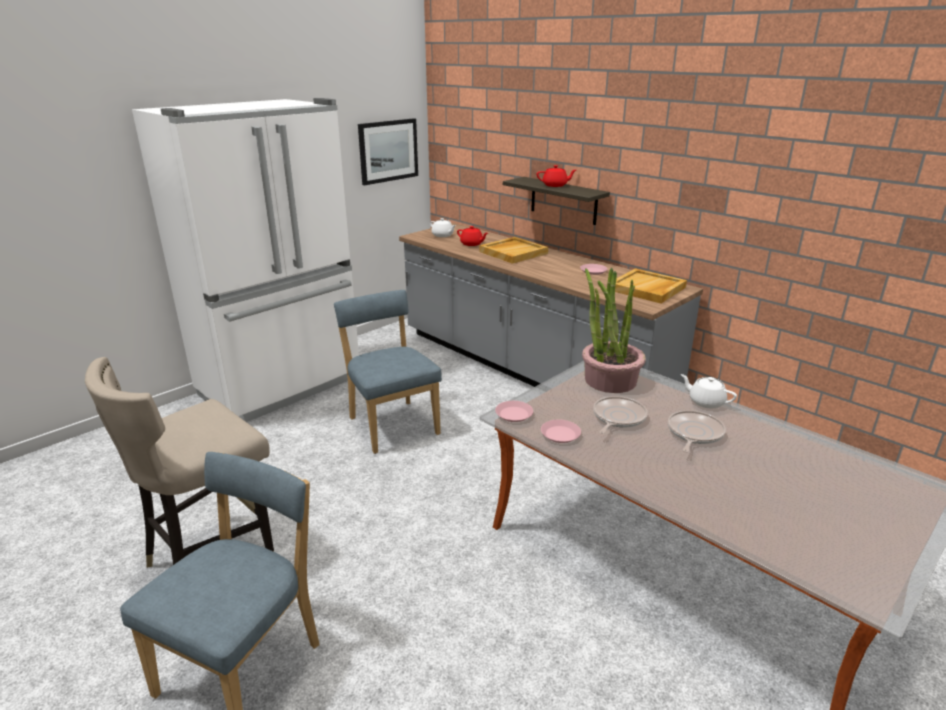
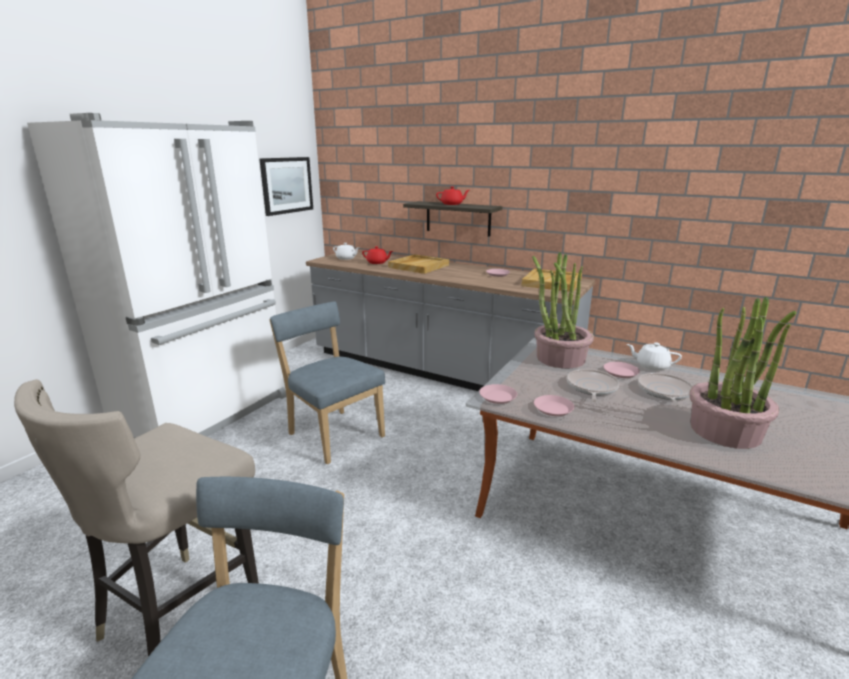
camera: 15 degrees left, 5 degrees down
none -> pink plate [603,362,640,378]
none -> potted plant [689,297,796,449]

